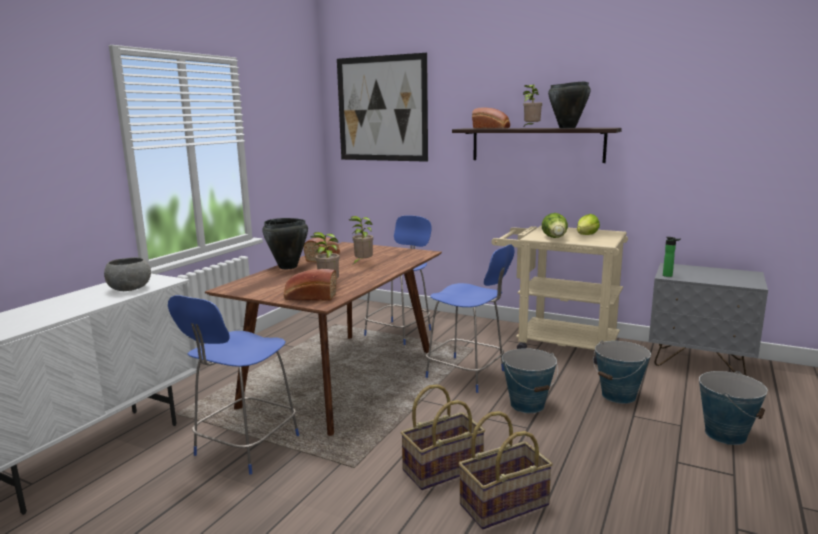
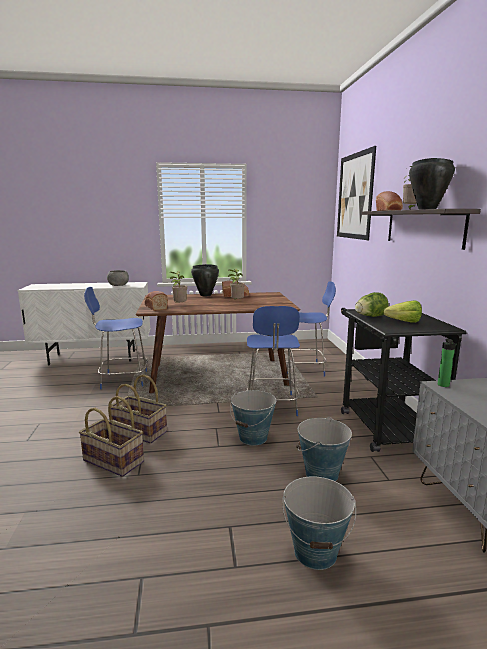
camera: 55 degrees right, 0 degrees up
beige cart [491,226,628,365] -> black cart [341,308,467,452]

